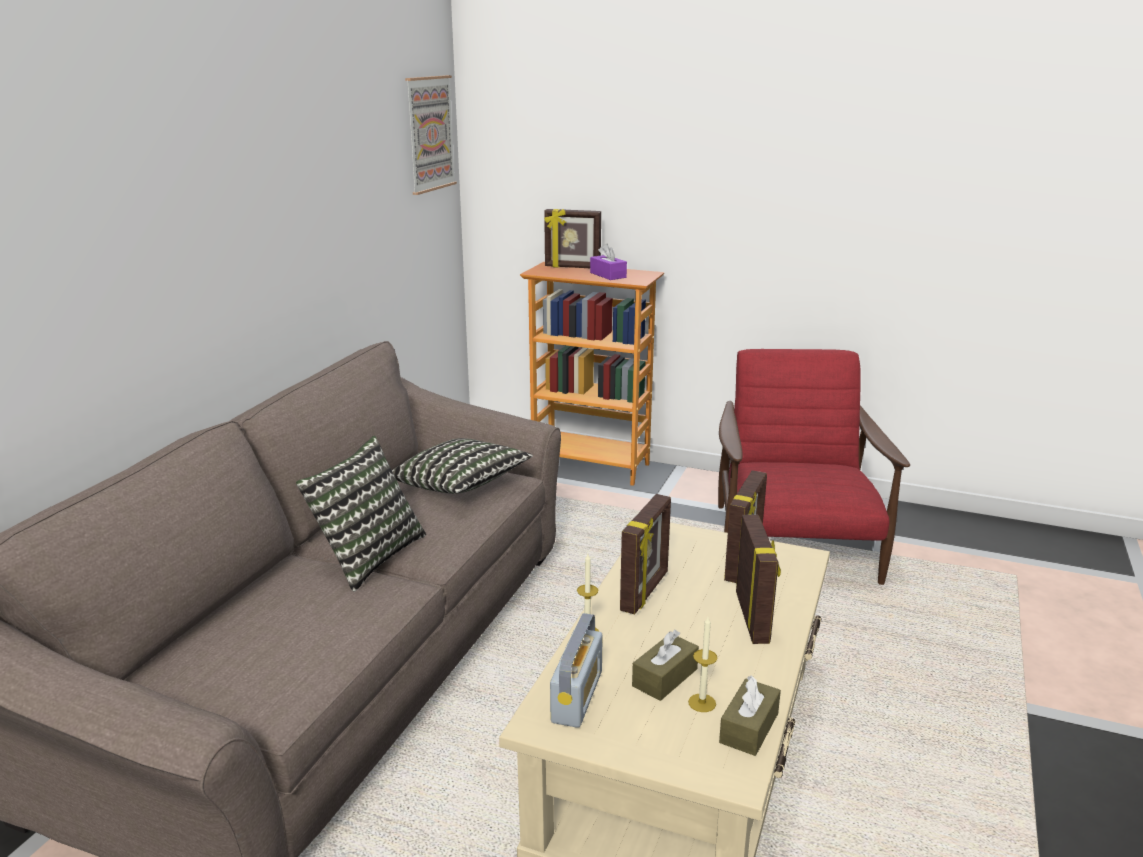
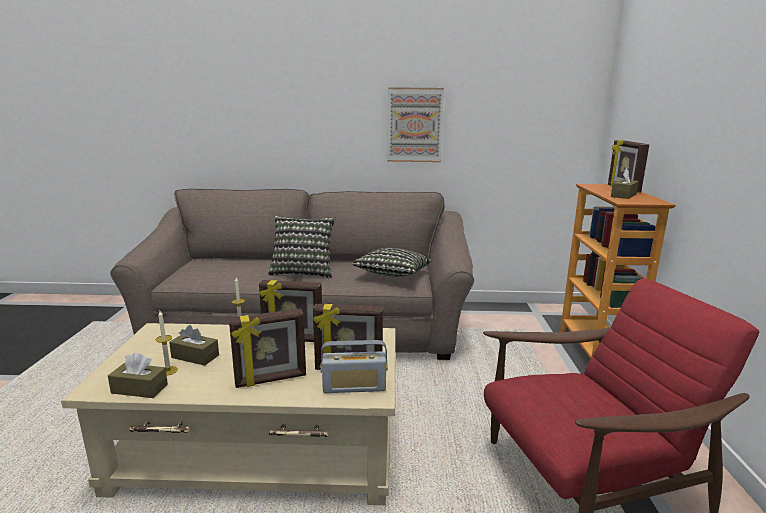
camera: 70 degrees right, 5 degrees down
picture [405,75,457,195] -> picture moved to [387,87,444,162]
radio [550,613,603,728] -> radio moved to [321,340,388,393]
purple tissue box [590,244,627,280] -> brown tissue box [611,169,639,199]

